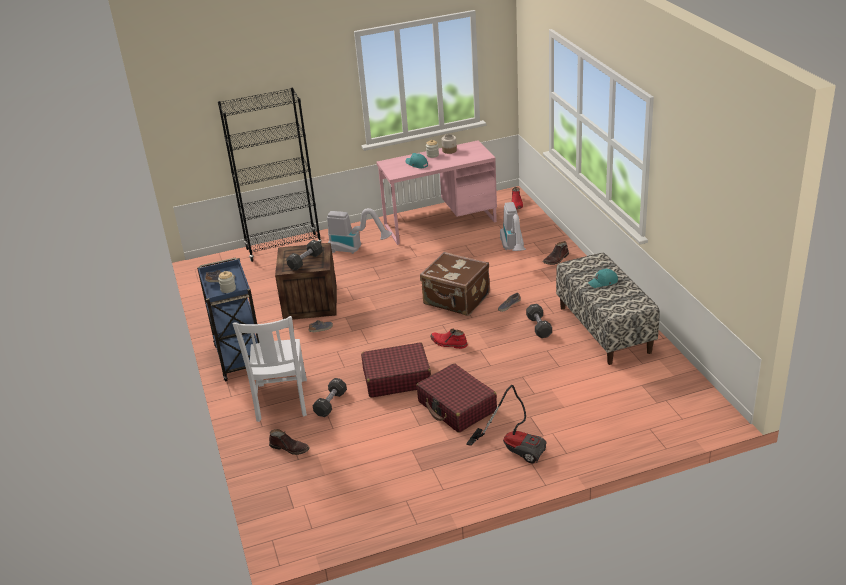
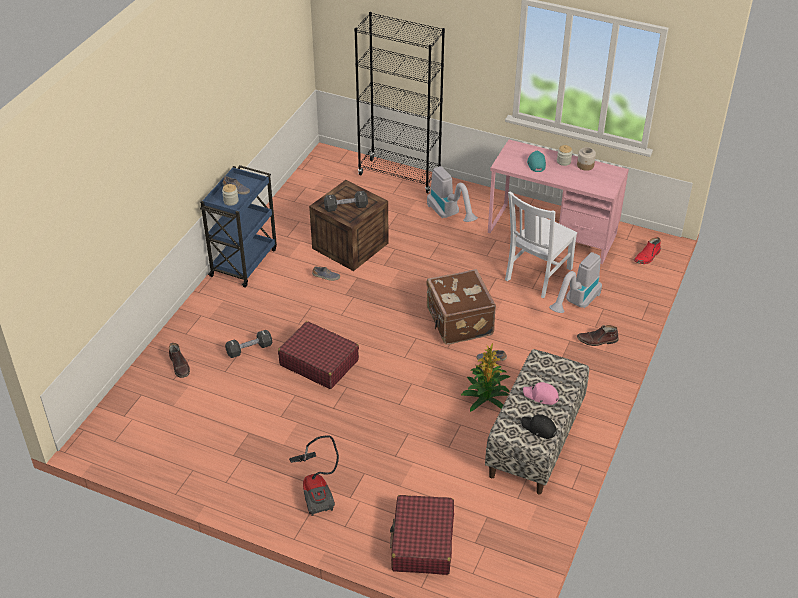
camera: 40 degrees right, 10 degrees up
white chair [233,316,307,422] -> white chair moved to [505,192,577,298]
red suitcase [416,363,497,433] -> red suitcase moved to [390,495,454,575]
red boot [430,329,468,349] -> none
black dumbbell [526,304,552,338] -> potted plant [461,343,510,412]
turquoise cap [588,269,618,288] -> pink cap [523,382,559,405]
none -> black cap [521,415,557,439]

